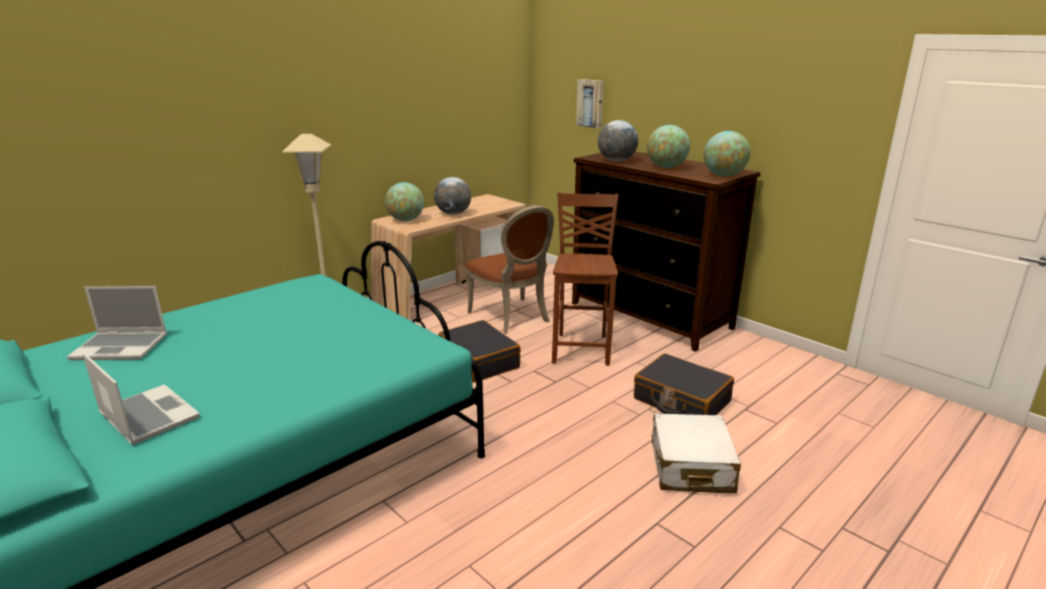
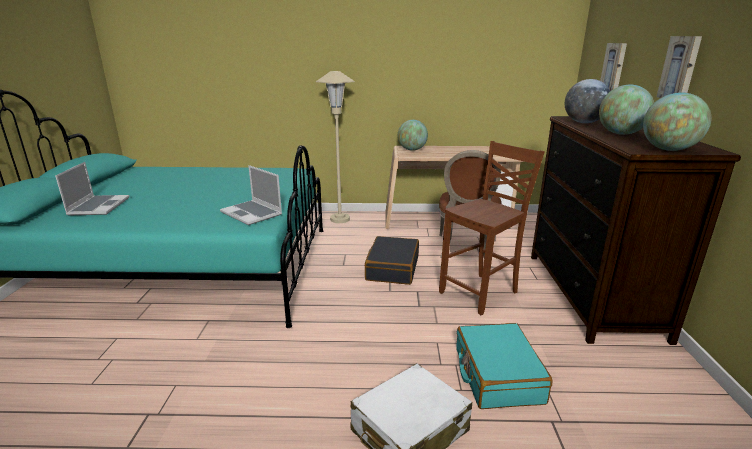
camera: 45 degrees right, 0 degrees up
laptop [67,286,167,360] -> laptop moved to [220,165,282,225]
globe [434,177,471,215] -> none
black suitcase [634,353,734,415] -> turquoise suitcase [456,323,553,409]
none -> picture [657,36,702,98]

